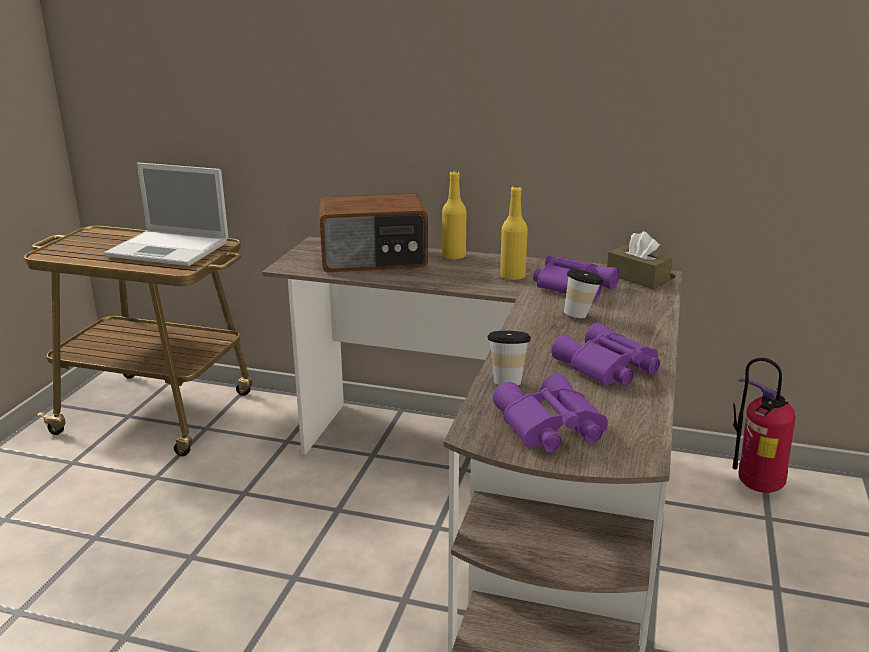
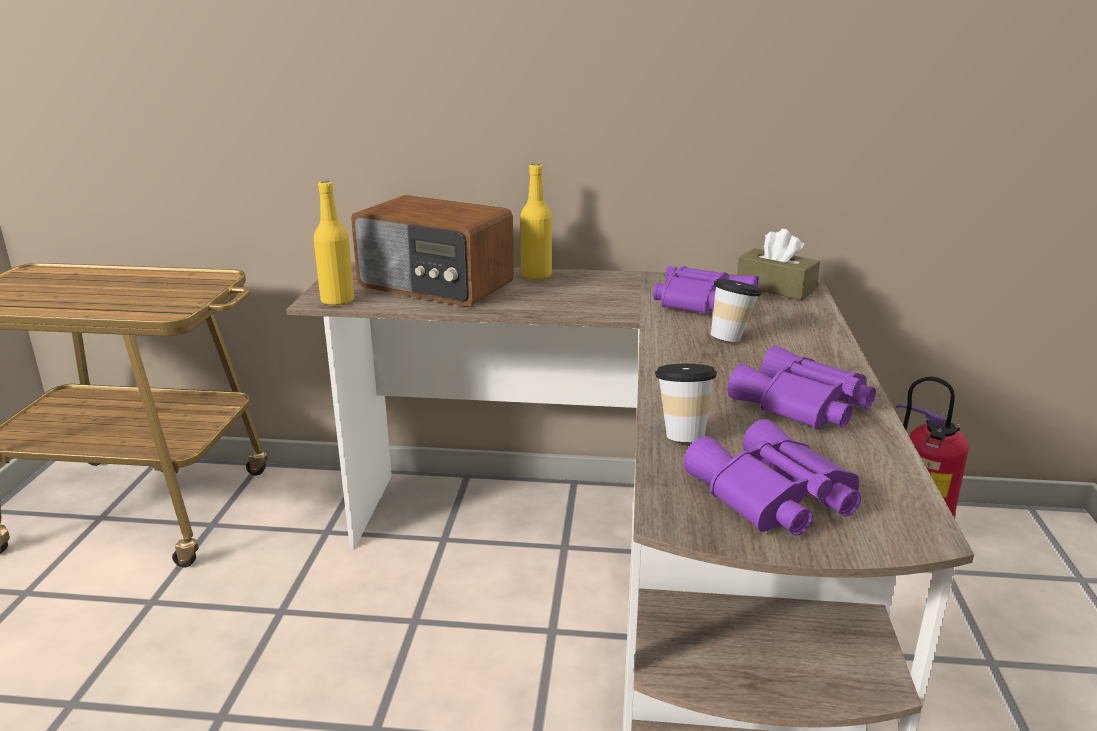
camera: 10 degrees left, 0 degrees up
laptop [104,163,228,266] -> none
radio [319,194,428,272] -> radio turned 45 degrees clockwise [351,195,514,307]
yellow bottle [500,186,528,281] -> yellow bottle moved to [313,181,354,306]

